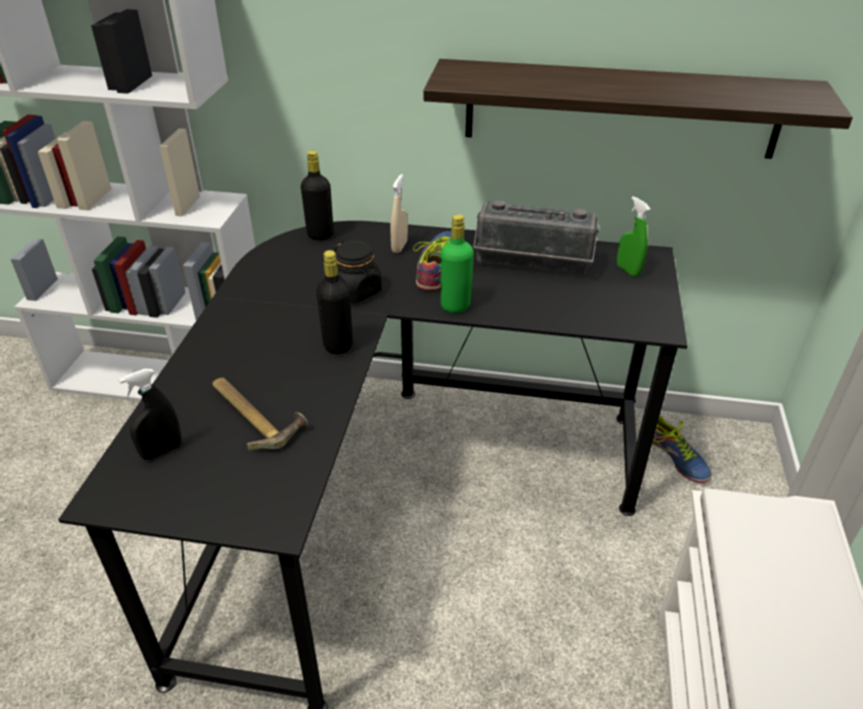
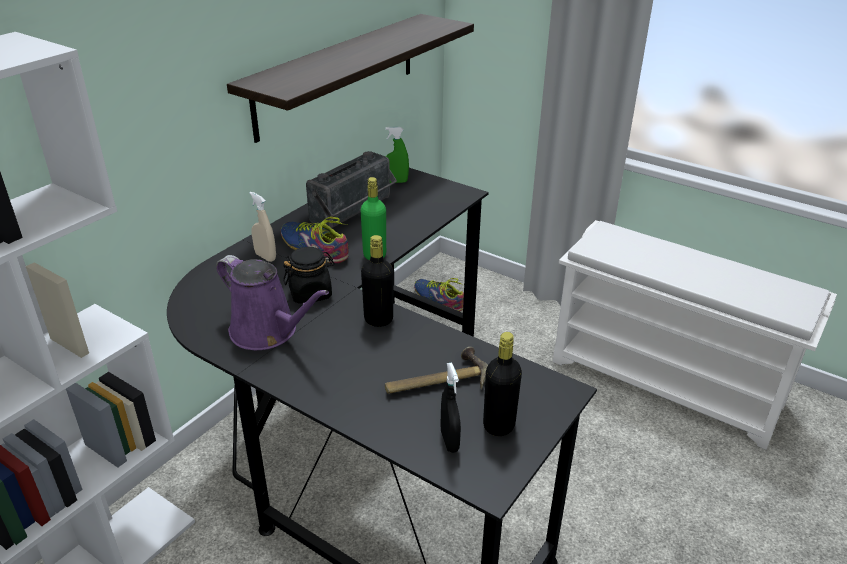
camera: 65 degrees left, 5 degrees down
black bottle [301,151,334,240] -> black bottle moved to [483,332,522,436]
shoe [652,415,712,483] -> shoe turned 135 degrees counterclockwise [414,278,464,311]
none -> purple watering can [216,255,329,350]

